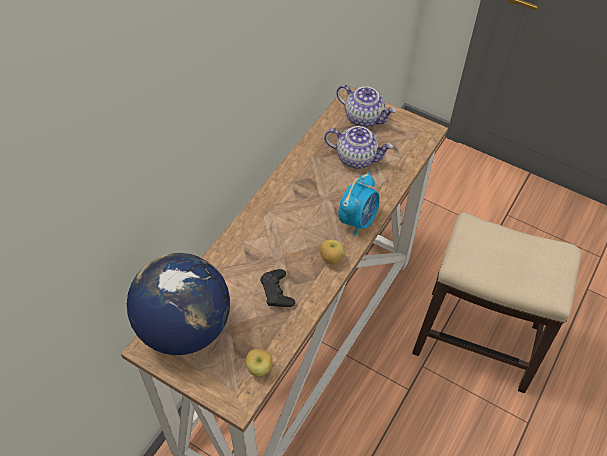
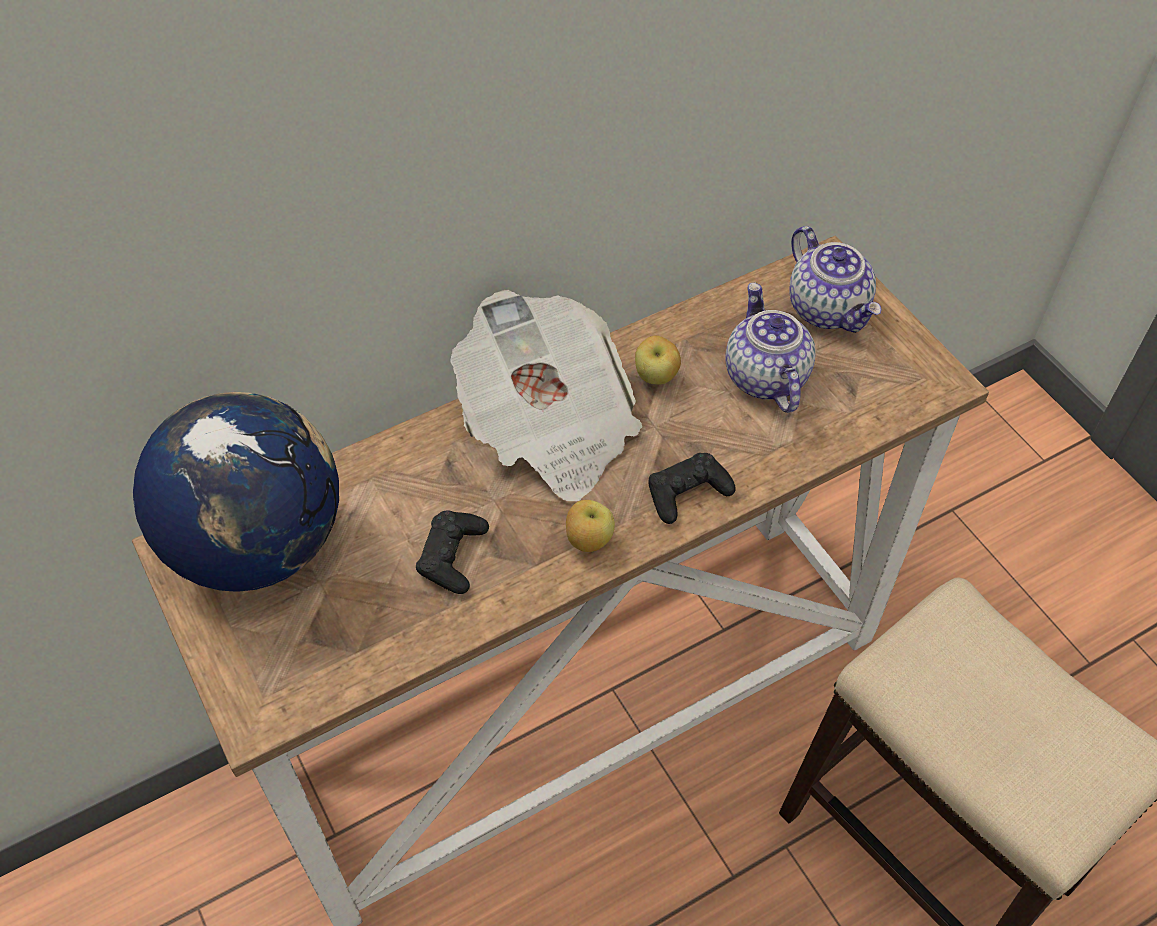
camera: 30 degrees right, 0 degrees up
apple [245,349,273,377] -> apple moved to [635,336,681,384]
teapot [324,126,393,169] -> teapot turned 150 degrees counterclockwise [726,283,816,413]
alarm clock [338,173,380,237] -> black game controller [648,453,736,524]
none -> newspaper [450,290,642,501]

